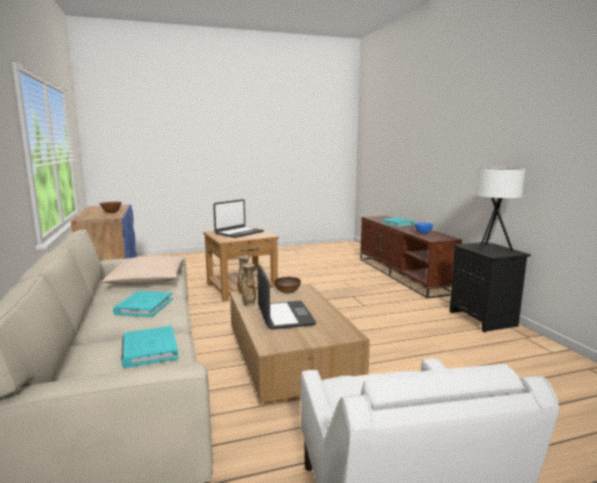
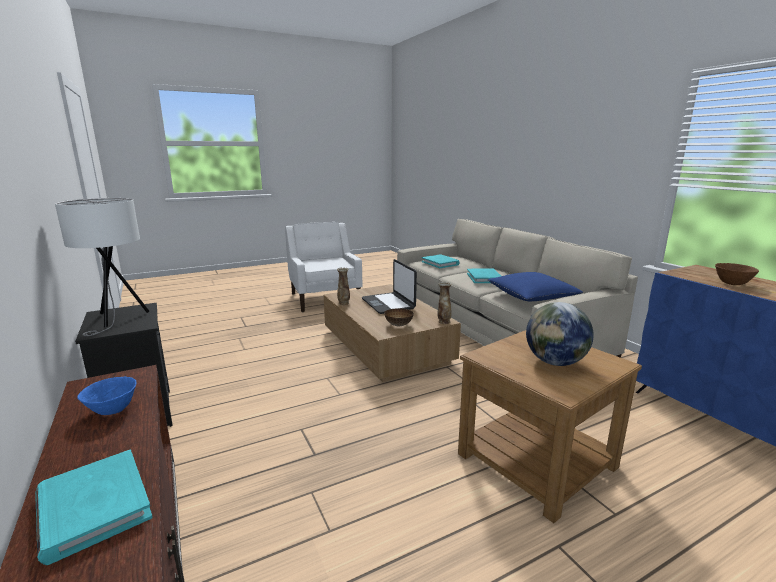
camera: 170 degrees right, 5 degrees up
beige pillow [102,256,184,284] -> blue pillow [488,272,583,301]
laptop [213,199,264,238] -> globe [526,302,594,366]
vase [242,263,256,306] -> vase moved to [337,268,350,305]

